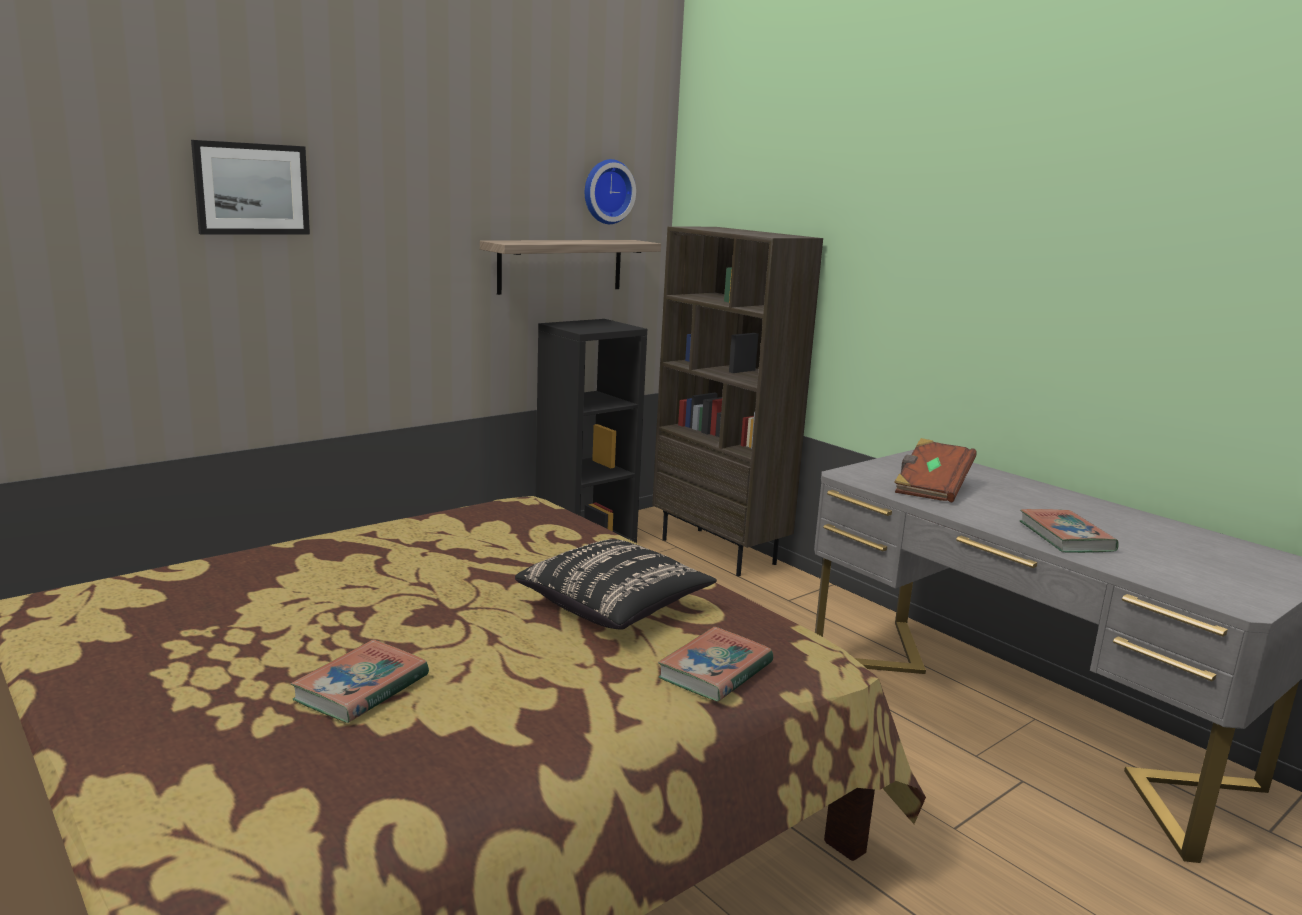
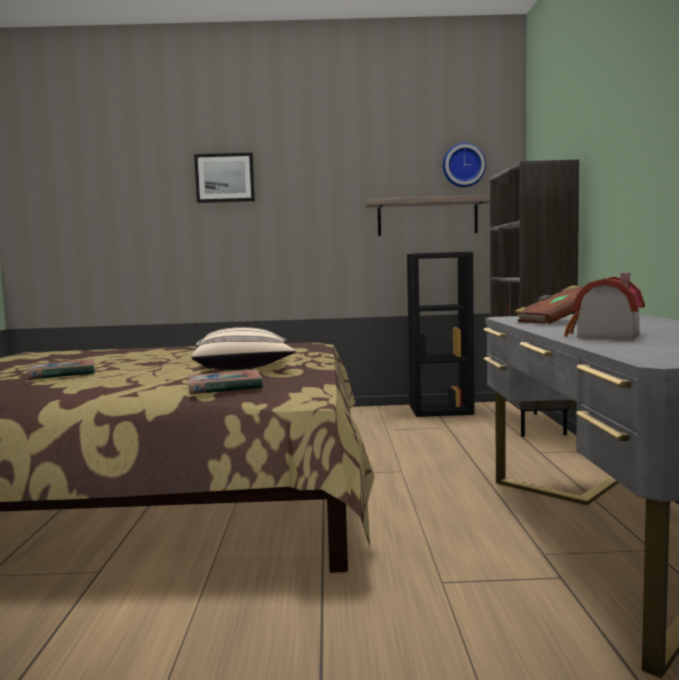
camera: 40 degrees right, 10 degrees down
black pillow [515,539,717,629] -> beige pillow [191,327,296,370]
book [1020,509,1119,553] -> toy house [564,273,645,340]

